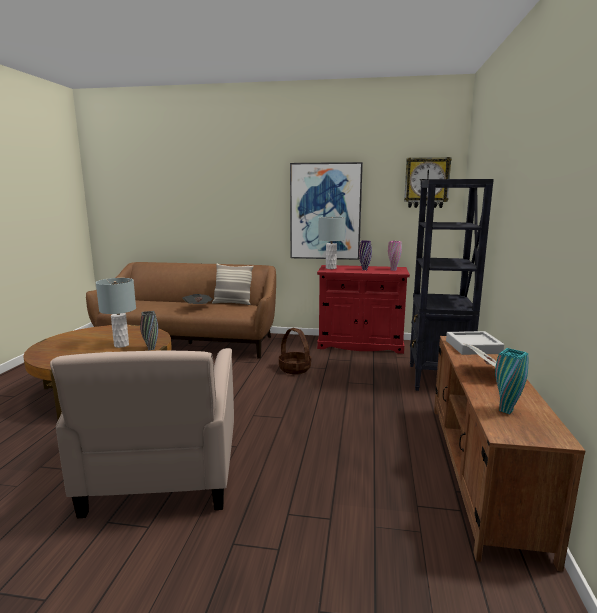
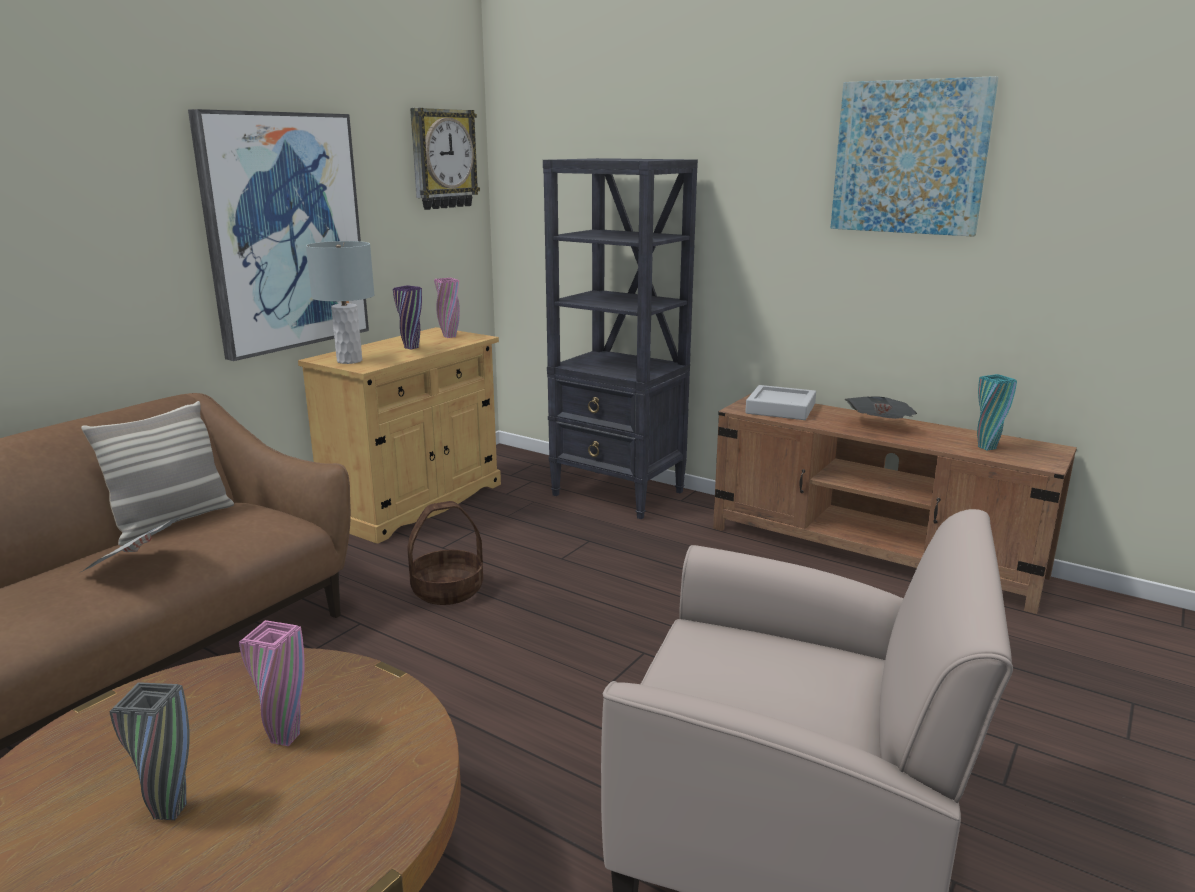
camera: 65 degrees left, 5 degrees up
grey table lamp [96,278,136,348] -> pink vase [239,620,305,747]
grey vase [140,311,158,350] -> grey vase moved to [109,682,190,820]
red cabinet [317,265,410,354] -> beige cabinet [298,327,501,544]
none -> picture [830,76,999,237]

